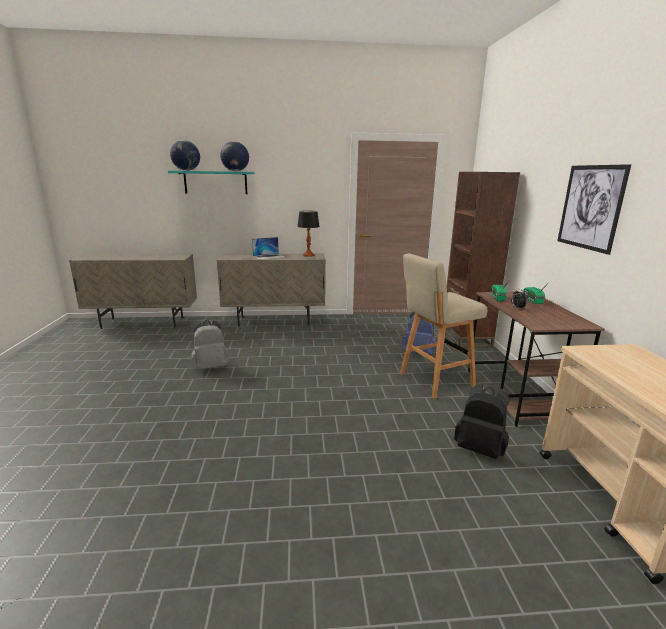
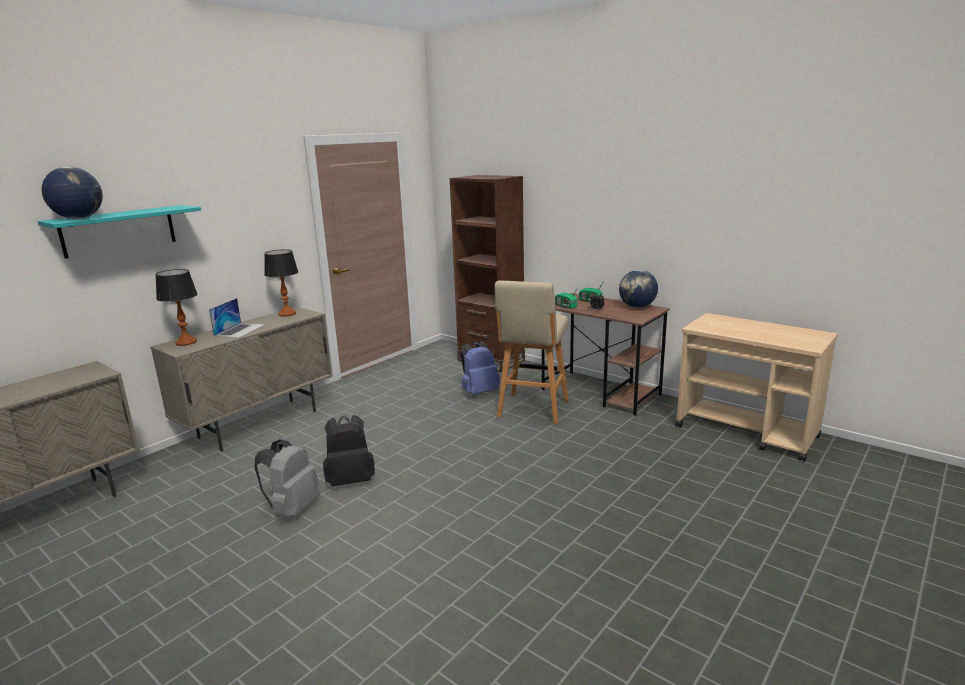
camera: 45 degrees left, 0 degrees up
globe [220,141,249,171] -> globe moved to [619,270,658,308]
black backpack [454,384,511,459] -> black backpack moved to [323,415,375,486]
picture [557,164,631,255] -> none
none -> table lamp [155,269,198,346]

